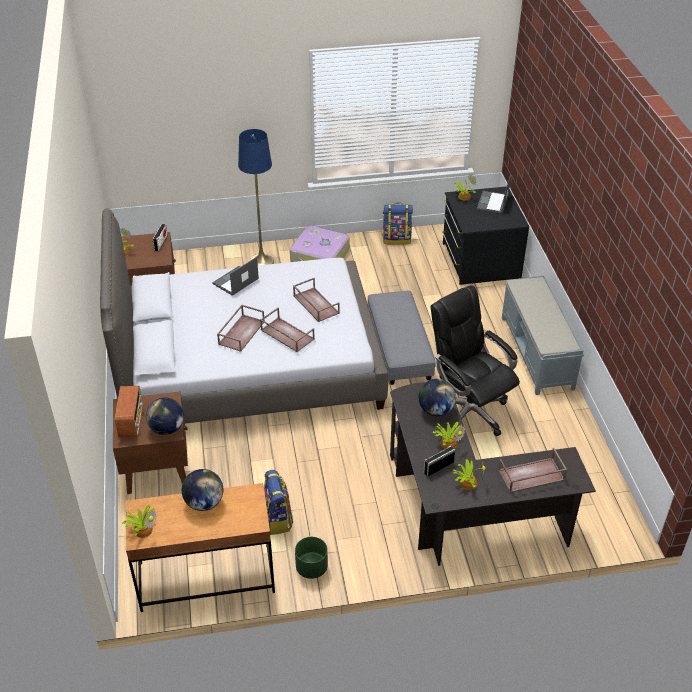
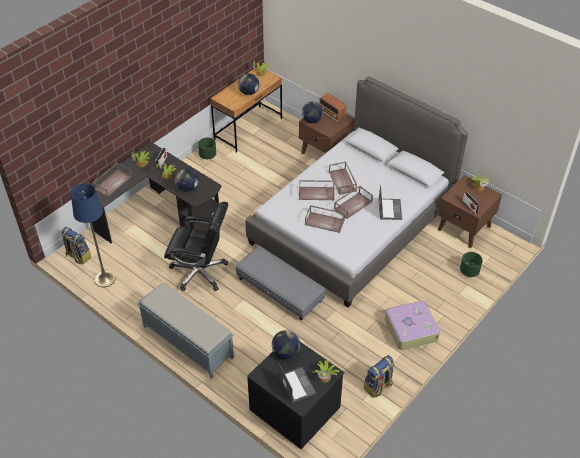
camera: 140 degrees right, 5 degrees up
blue floor lamp [238,129,274,266] -> blue floor lamp moved to [71,183,116,287]
backpack [264,470,293,535] -> backpack moved to [61,227,91,265]
none -> globe [272,330,300,359]
none -> brown tray [334,186,373,219]
none -> green planter [460,252,483,277]

